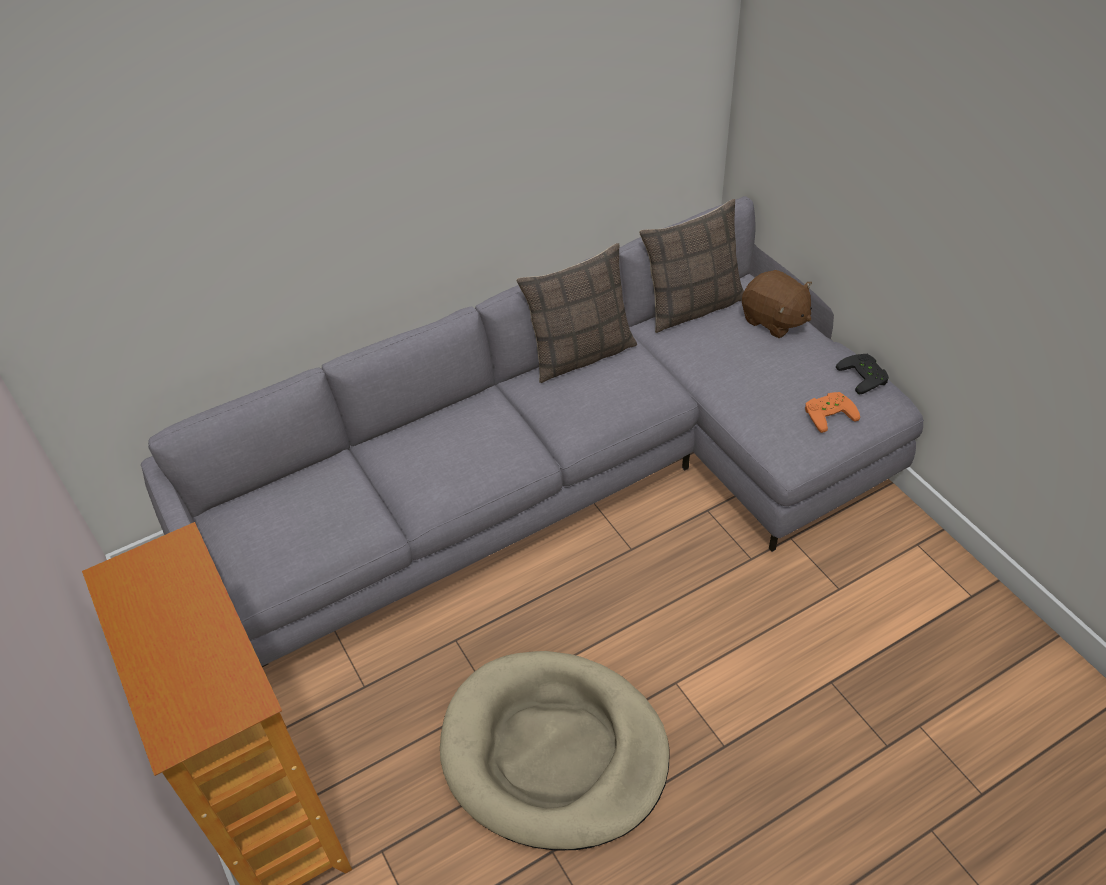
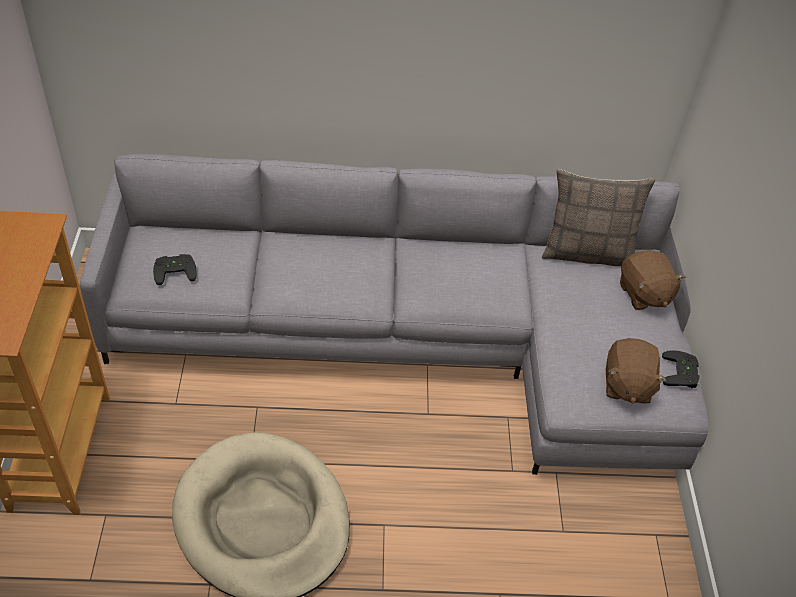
camera: 25 degrees right, 0 degrees up
pillow [516,243,637,383] -> none
orange game controller [805,392,860,433] -> brown plush toy [606,338,667,404]
none -> black game controller [153,254,197,285]

